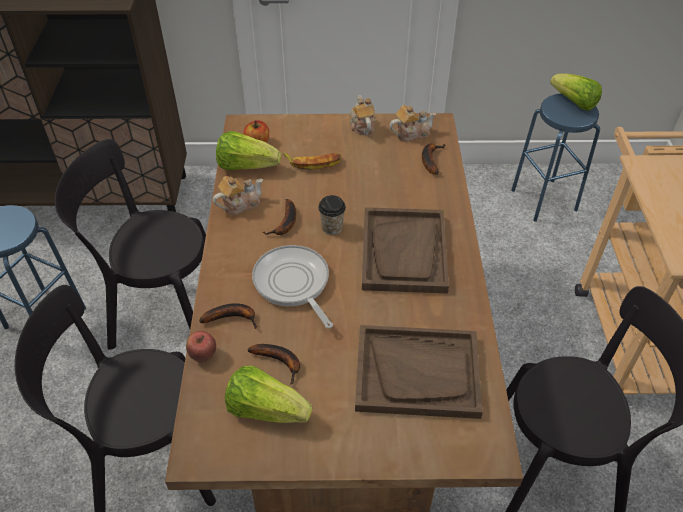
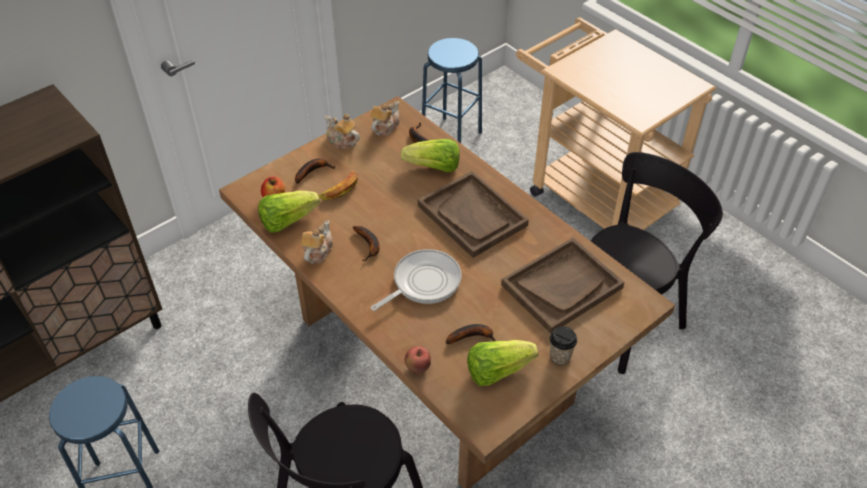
camera: 40 degrees left, 0 degrees up
black chair [55,139,206,350] -> none
banana [199,303,257,329] -> banana moved to [295,158,335,184]
frying pan [252,245,333,328] -> frying pan turned 120 degrees clockwise [371,249,462,311]
cup [318,195,346,235] -> cup moved to [550,326,577,364]
lettuce [550,73,602,111] -> lettuce moved to [401,139,459,172]

